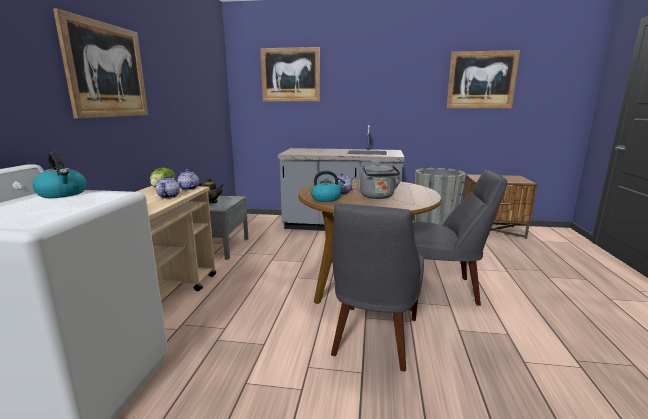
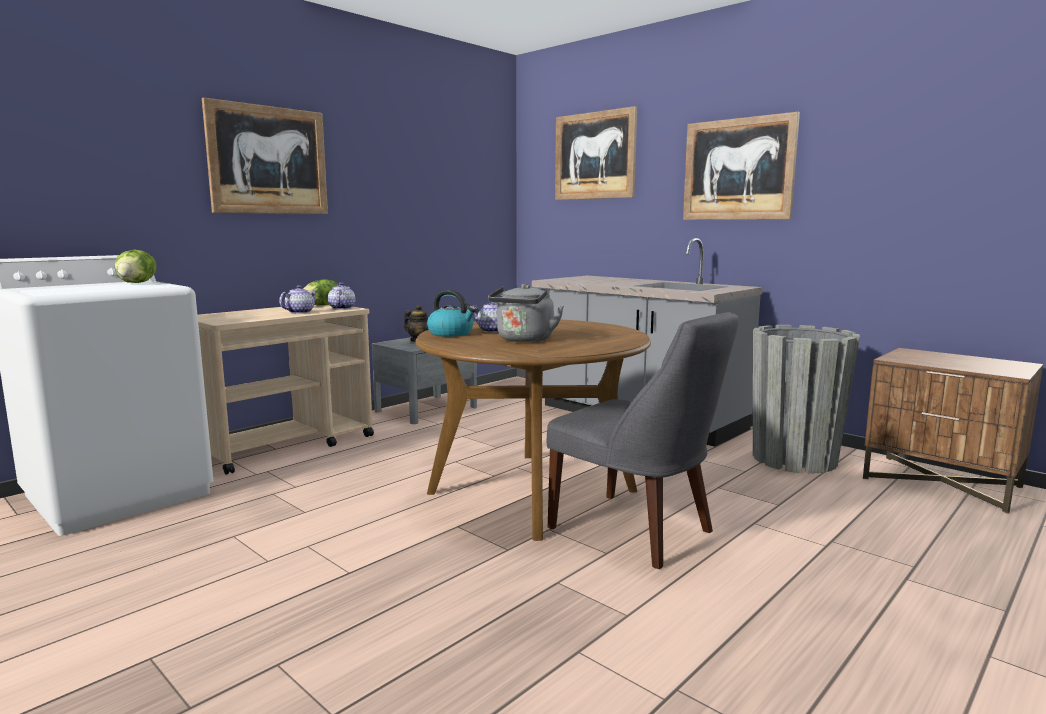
camera: 35 degrees right, 5 degrees down
kettle [32,152,87,198] -> lettuce [115,250,157,283]
grey chair [331,204,424,372] -> none
picture [446,50,520,109] -> picture moved to [683,112,800,220]

